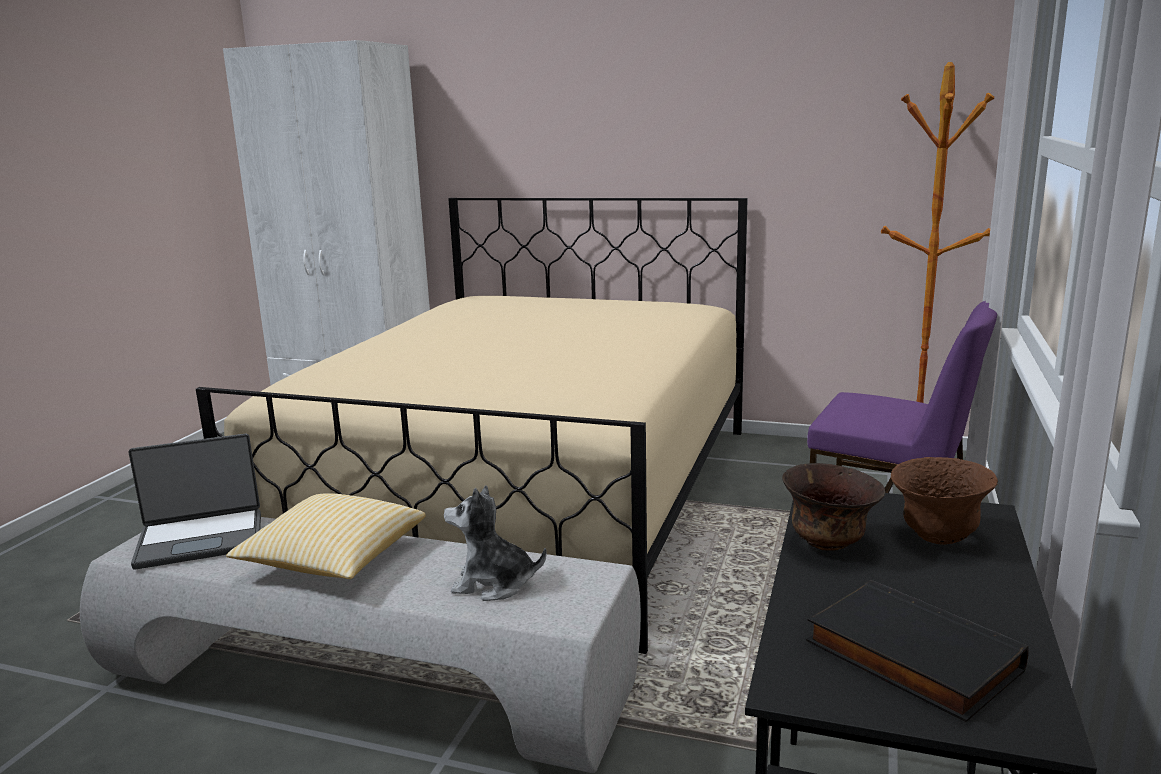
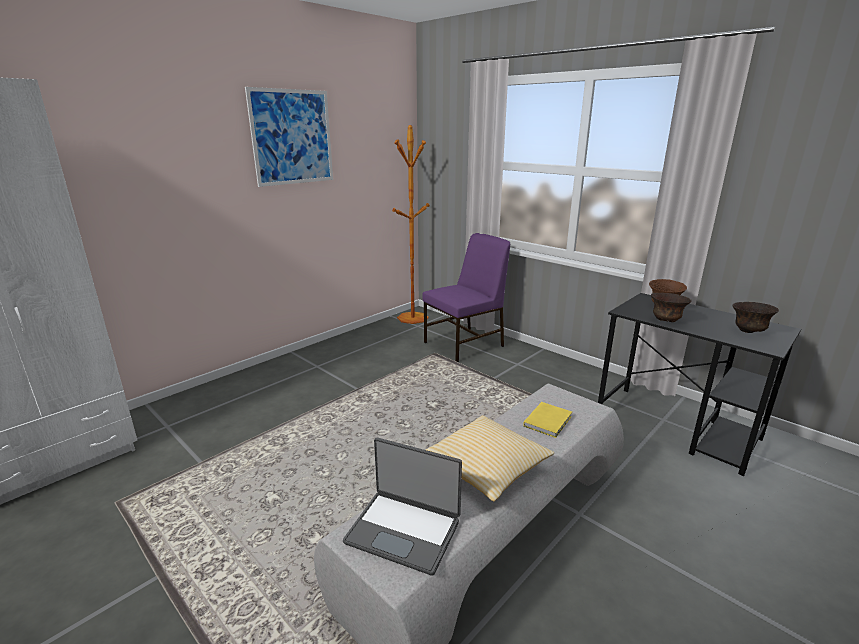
camera: 65 degrees left, 5 degrees up
laptop [128,434,261,570] -> laptop turned 105 degrees clockwise [343,438,462,576]
beige bed [196,198,748,654] -> none
plush toy [444,485,547,601] -> yellow book [523,402,572,438]
black book [806,580,1029,722] -> brown bowl [732,302,779,333]
none -> picture [245,87,333,187]

